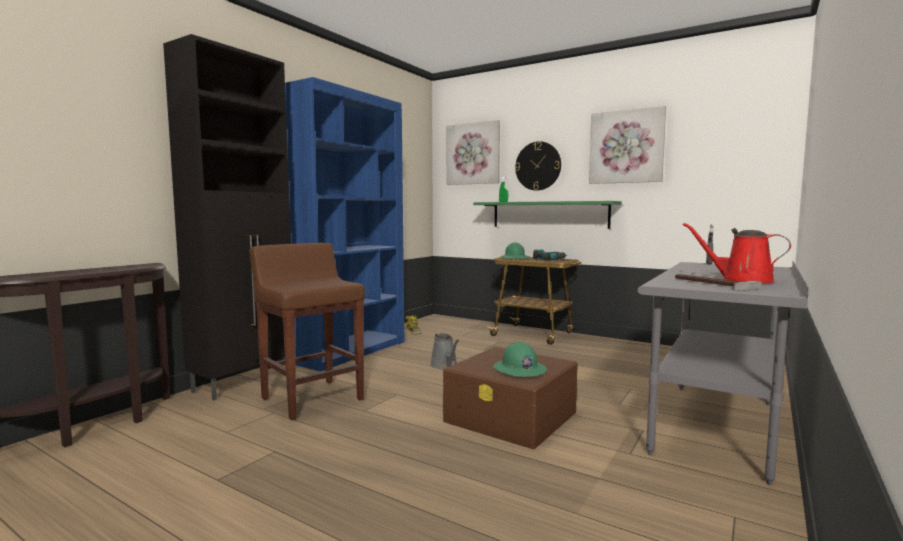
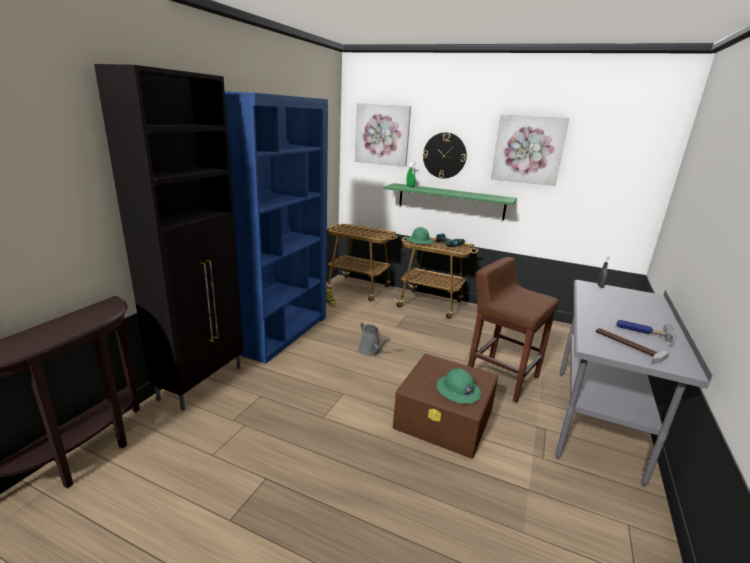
camera: 10 degrees left, 15 degrees up
brown stool [249,243,365,420] -> brown stool moved to [468,257,559,403]
red watering can [683,223,791,283] -> hammer [616,320,676,346]
none -> cart [326,224,398,301]

